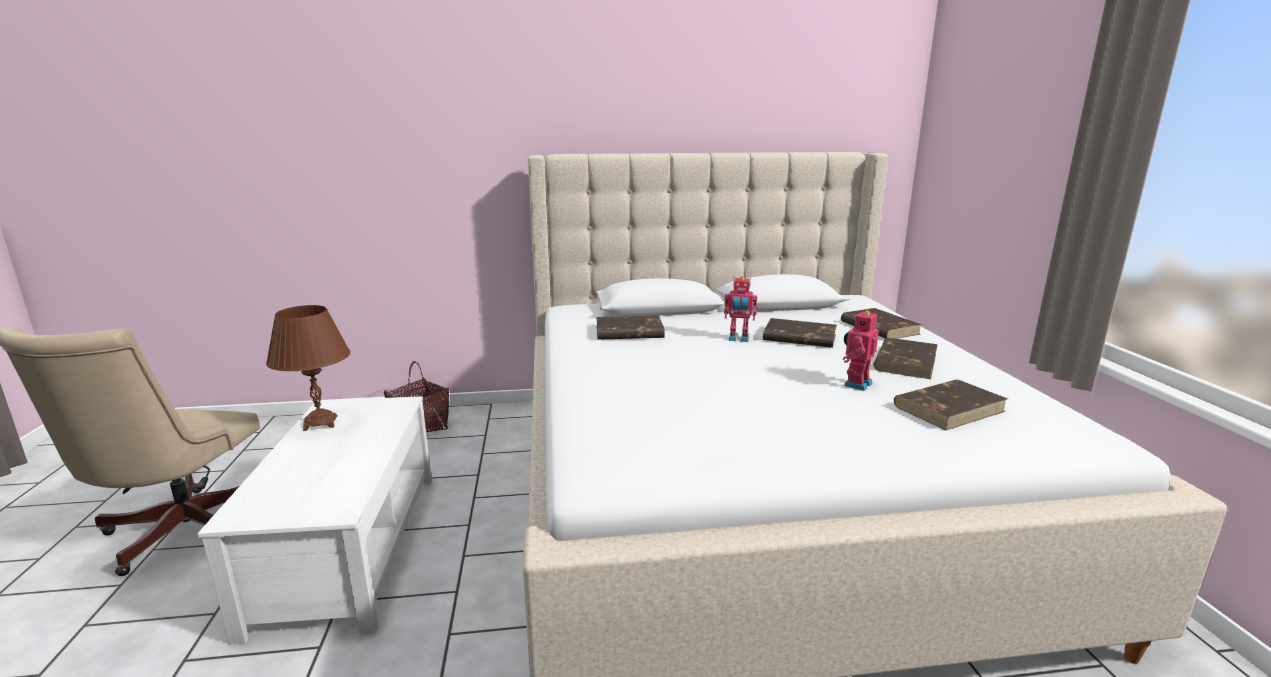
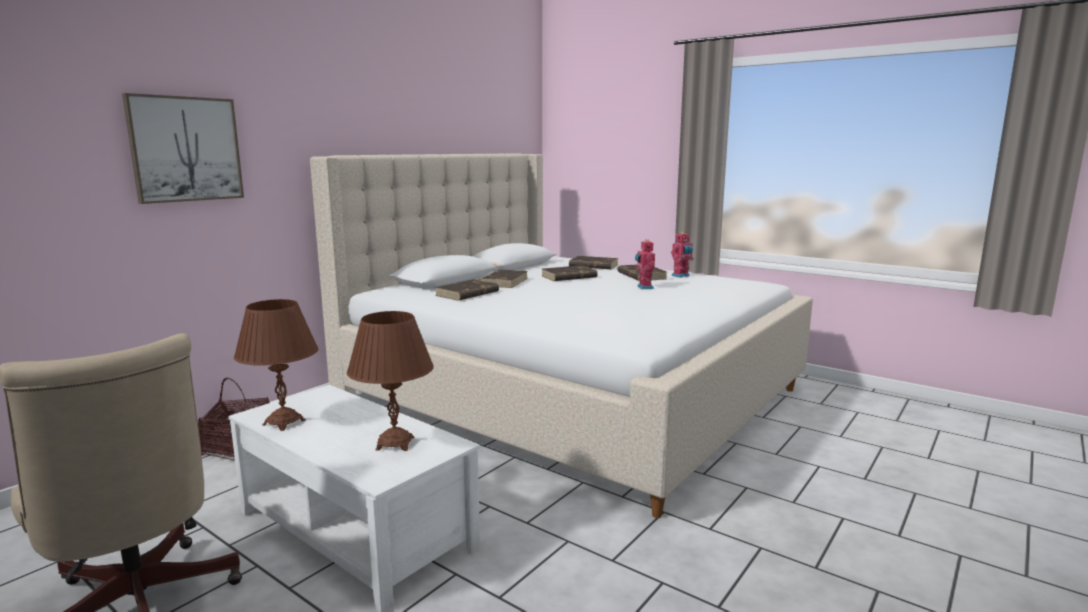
camera: 45 degrees left, 5 degrees down
toy robot [724,276,757,342] -> toy robot moved to [671,232,694,278]
brown book [894,379,1008,430] -> brown book moved to [480,270,528,288]
none -> picture [122,93,244,204]
none -> brown table lamp [347,311,434,451]

